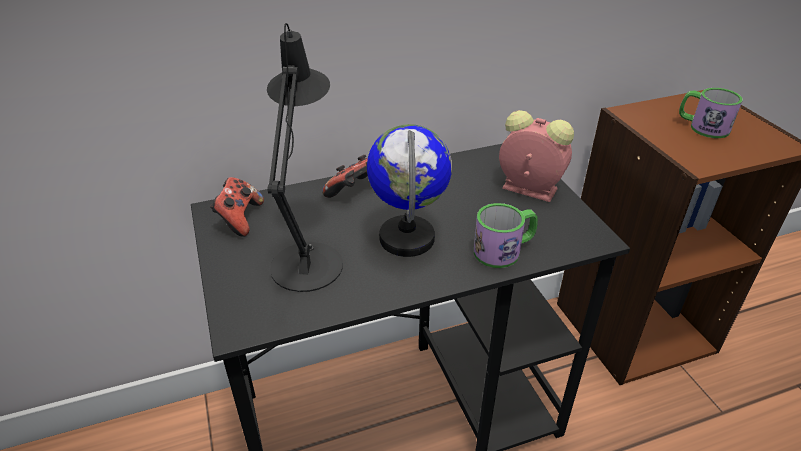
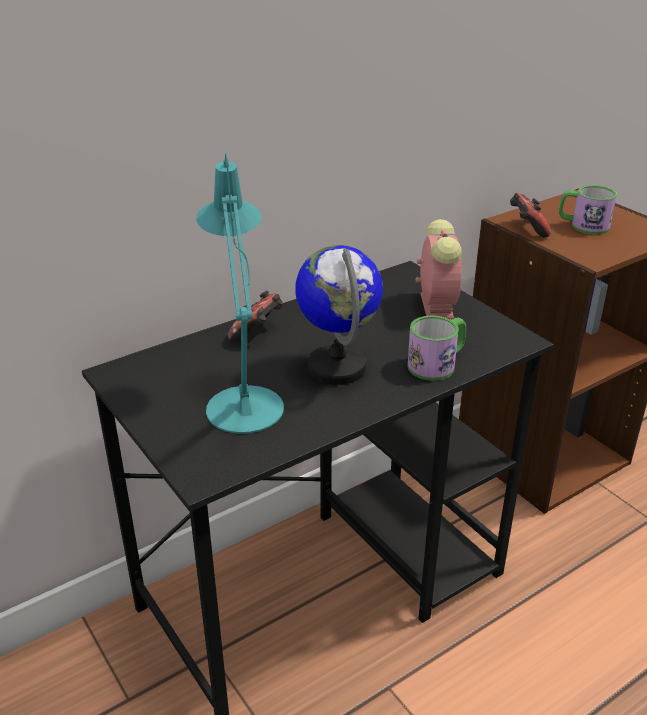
camera: 15 degrees left, 5 degrees down
game controller [210,177,264,237] -> game controller moved to [510,193,551,238]
black table lamp [267,23,343,292] -> turquoise table lamp [196,153,284,434]
alarm clock [499,110,574,202] -> alarm clock turned 75 degrees clockwise [416,219,462,320]

